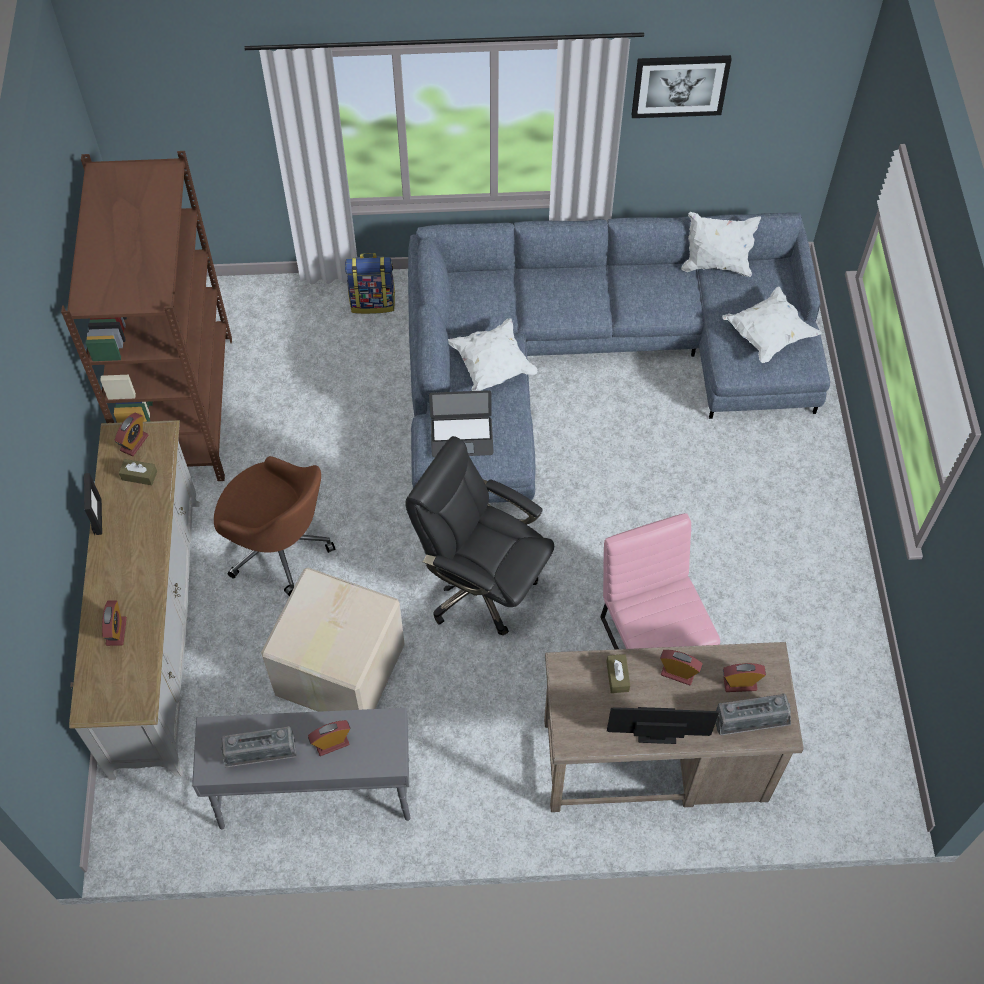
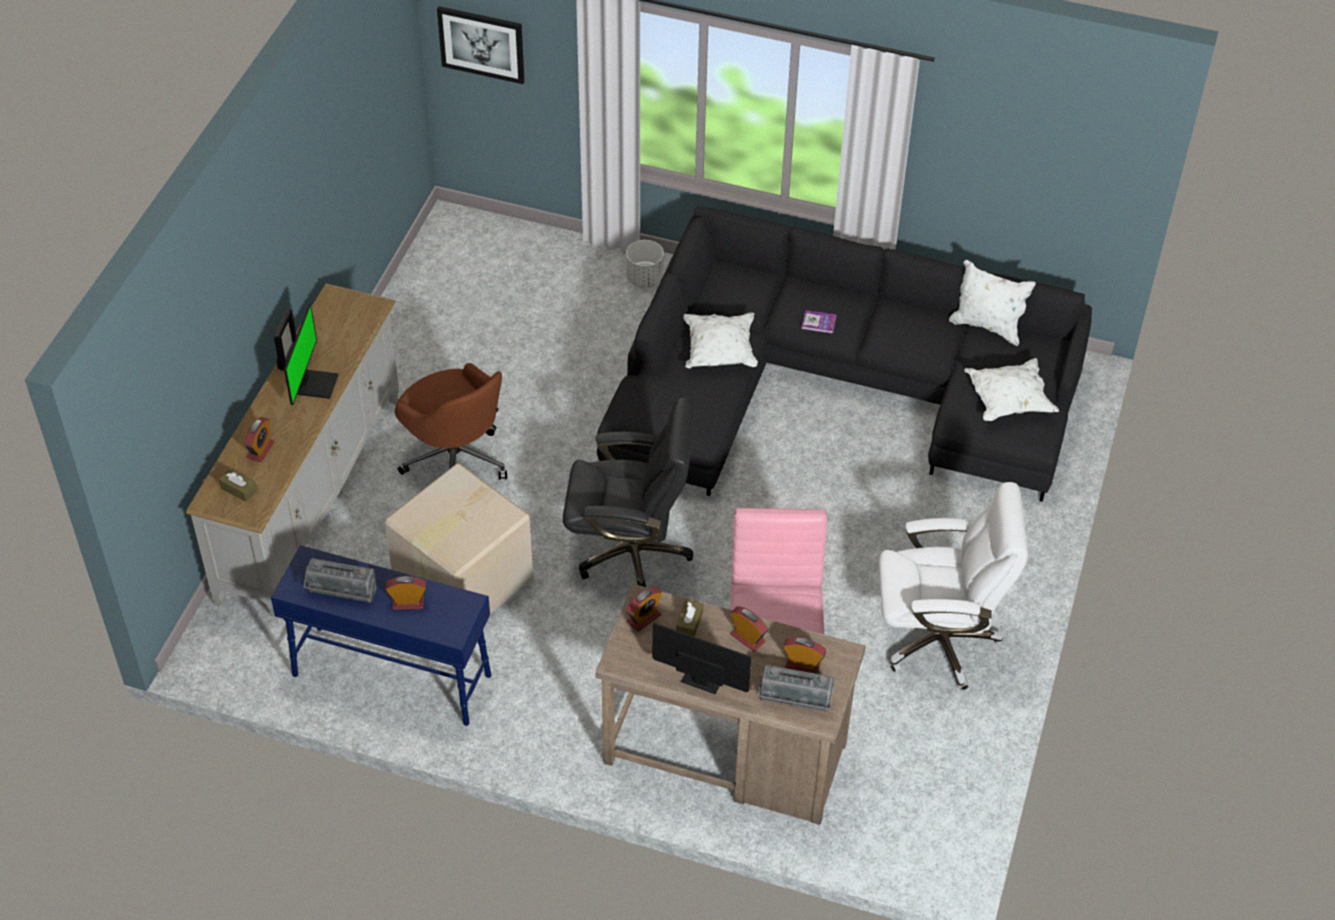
camera: 20 degrees right, 10 degrees down
brown bookcase [61,151,232,481] -> none
alarm clock [114,412,149,456] -> alarm clock moved to [626,587,662,632]
brown tissue box [119,459,157,485] -> brown tissue box moved to [219,469,257,502]
grey console table [192,708,411,829] -> blue console table [271,545,491,726]
backpack [345,253,395,314] -> white planter [626,240,664,287]
black office chair [405,436,554,635] -> black office chair turned 135 degrees clockwise [563,398,696,587]
blue sofa [408,213,830,503] -> black sofa [597,207,1092,502]
laptop [429,390,494,457] -> none
picture [632,55,732,118] -> picture moved to [437,6,524,84]
none -> monitor [284,304,339,405]
none -> book [801,310,836,333]
none -> white office chair [879,482,1028,690]

